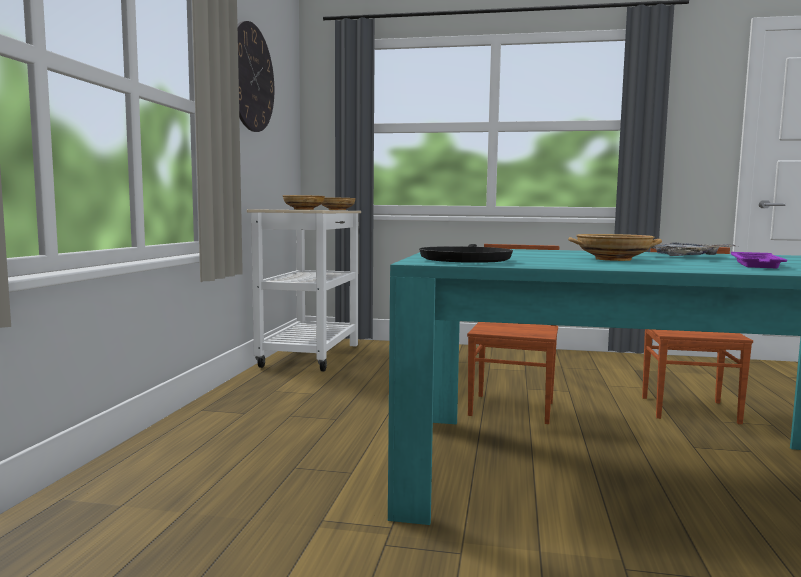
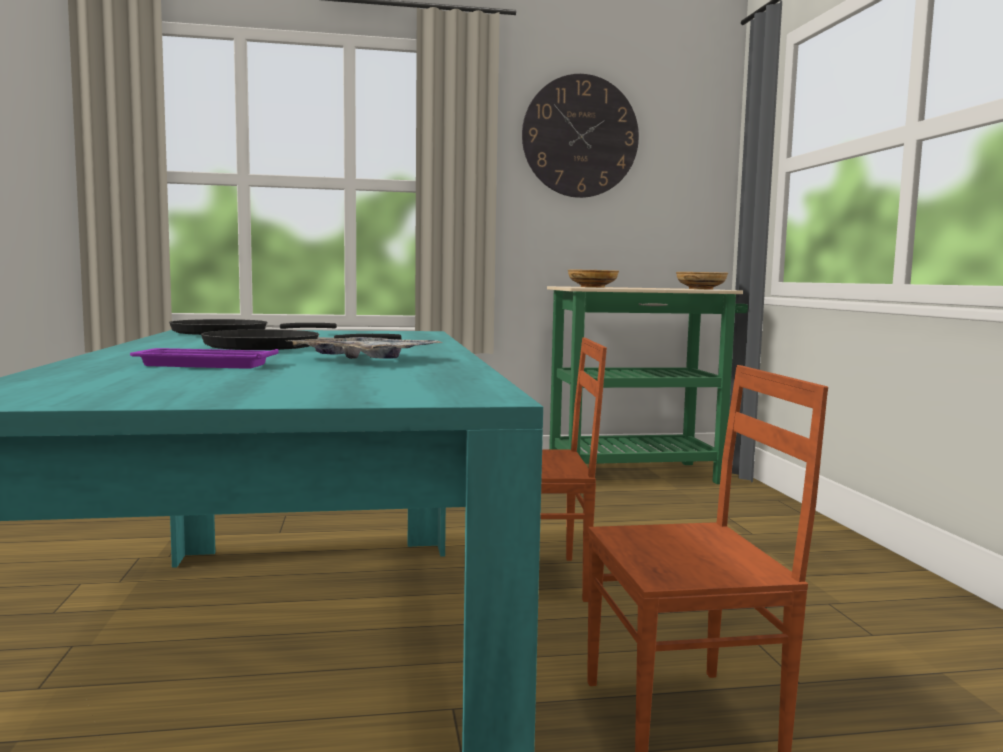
camera: 70 degrees right, 0 degrees up
white cart [247,209,361,371] -> green cart [547,286,748,484]
beige bowl [568,234,662,261] -> black frying pan [201,329,402,350]

